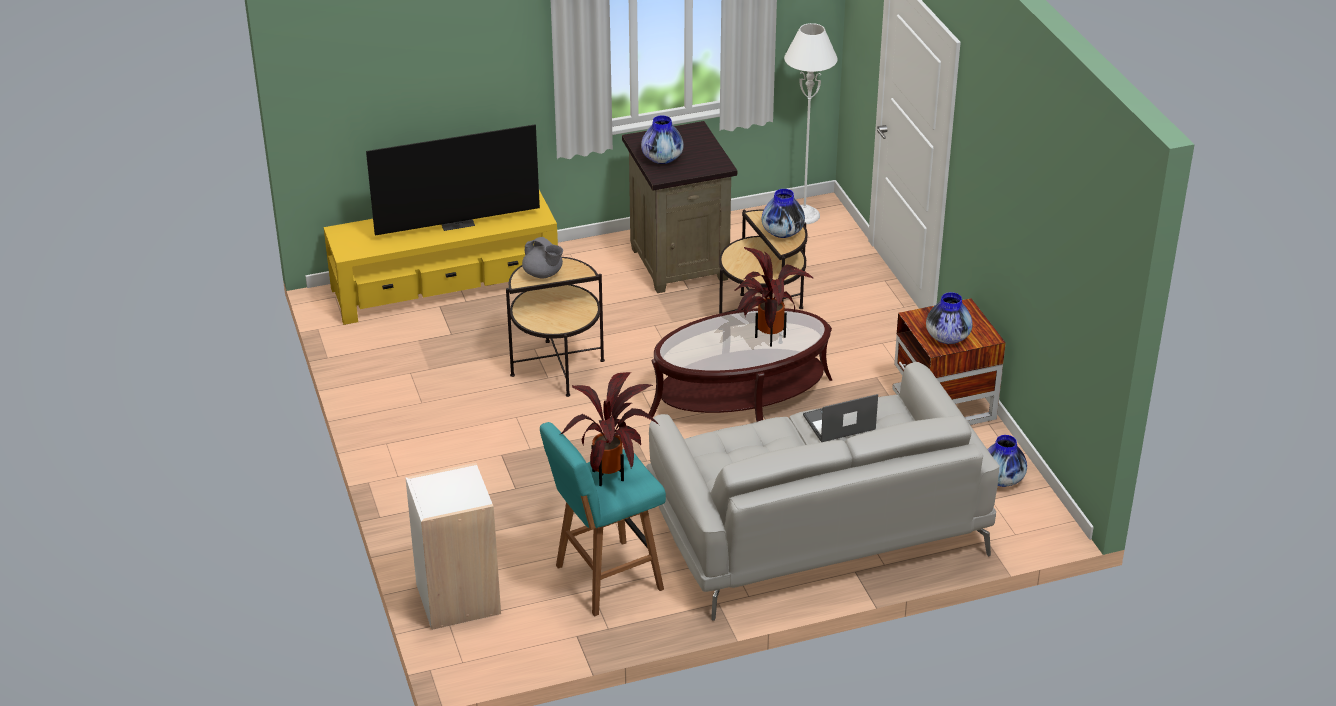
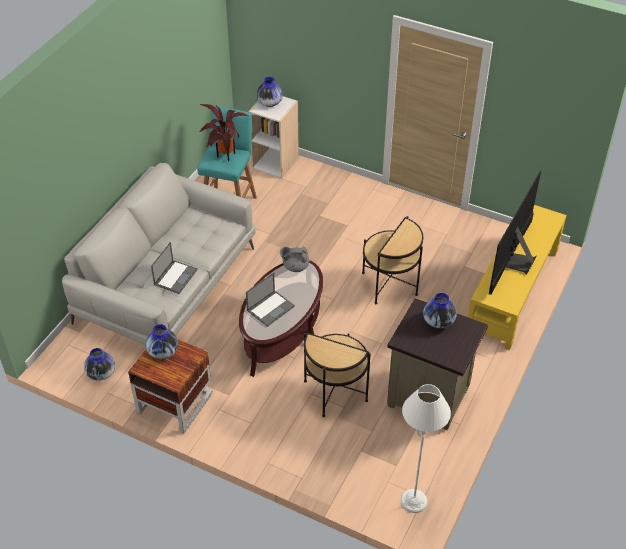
camera: 135 degrees right, 10 degrees up
grey teapot [522,237,563,278] -> grey teapot moved to [280,246,309,272]
potted plant [735,247,814,346] -> laptop [246,272,295,327]
vase [761,189,805,238] -> vase moved to [257,77,283,107]

